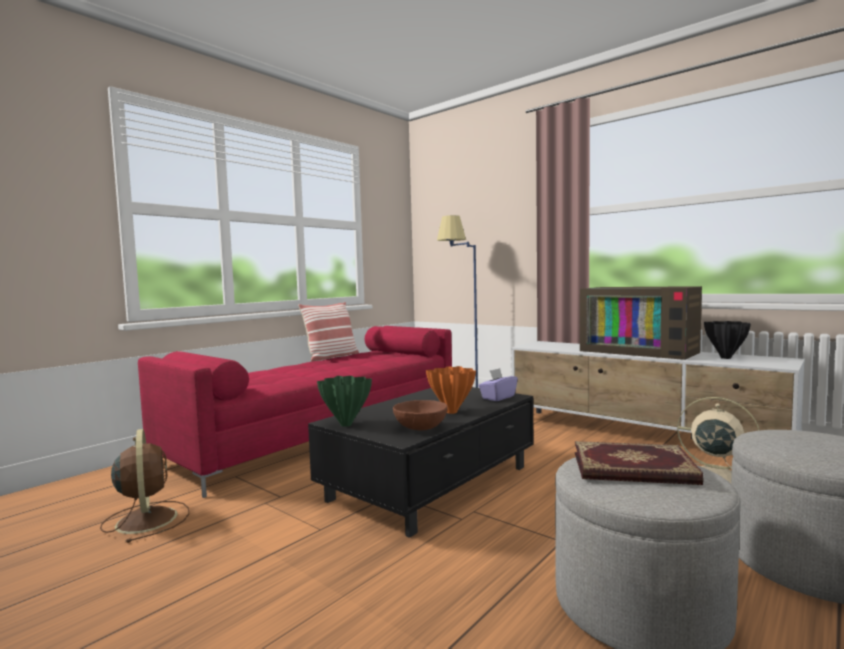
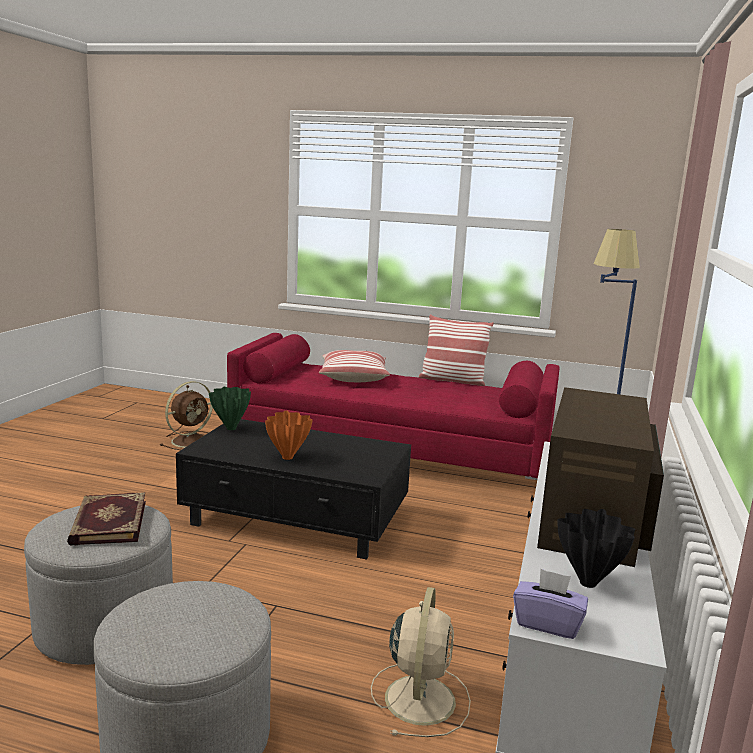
camera: 65 degrees right, 10 degrees up
brown bowl [393,400,448,430] -> none
purple tissue box [478,368,518,401] -> purple tissue box moved to [513,569,588,639]
none -> pillow [319,350,390,382]

